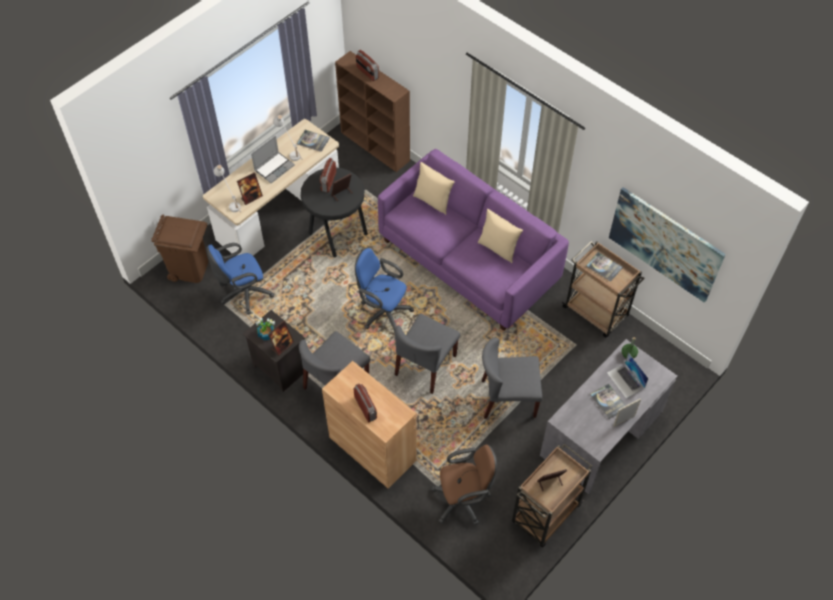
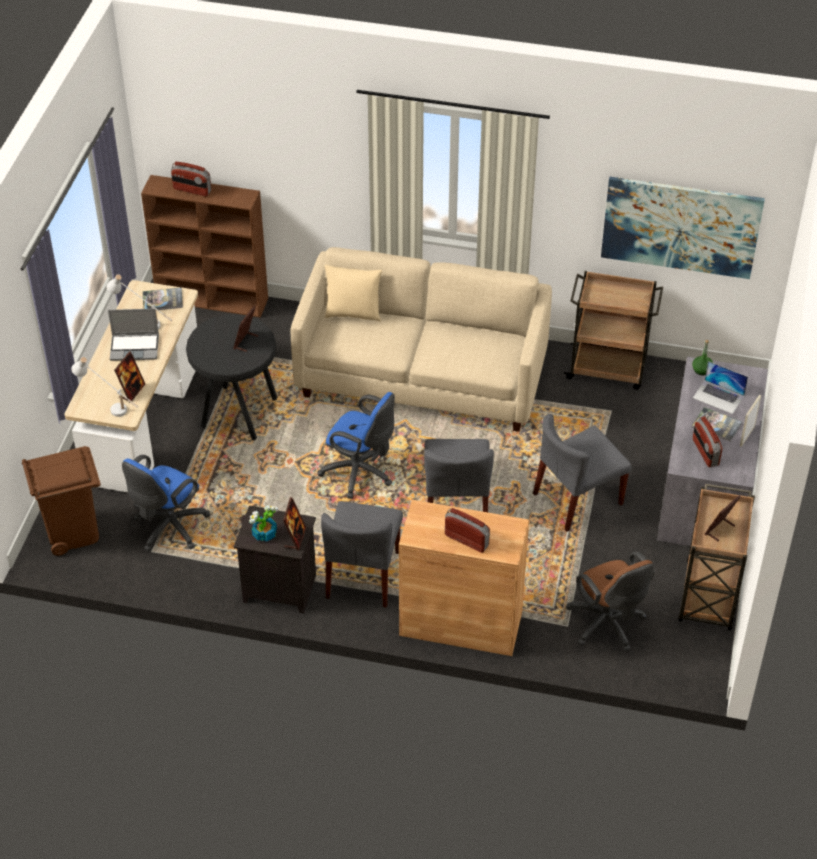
camera: 30 degrees left, 10 degrees down
laptop [251,136,295,183] -> laptop turned 75 degrees clockwise [108,309,159,361]
radio [320,158,336,192] -> radio moved to [693,416,722,467]
blue office chair [355,248,414,333] -> blue office chair turned 150 degrees counterclockwise [318,392,395,499]
purple sofa [378,149,569,331] -> beige sofa [291,247,552,432]
brown office chair [431,445,497,525] -> brown office chair turned 105 degrees clockwise [566,551,655,652]
beige pillow [478,209,523,263] -> none
book [586,252,623,282] -> none

